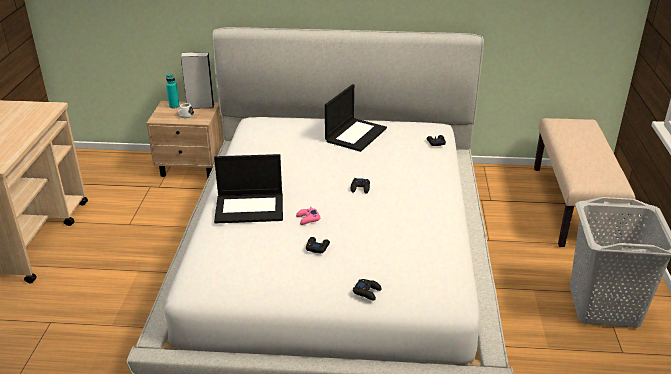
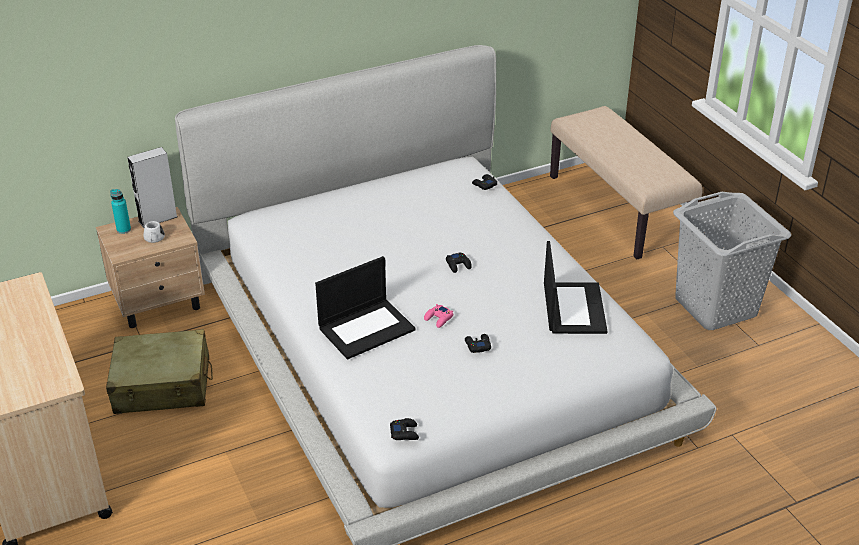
camera: 30 degrees left, 5 degrees up
laptop [325,84,387,152] -> laptop moved to [544,241,607,334]
black game controller [353,279,381,300] -> black game controller moved to [390,418,419,440]
none -> beige suitcase [106,329,213,414]

